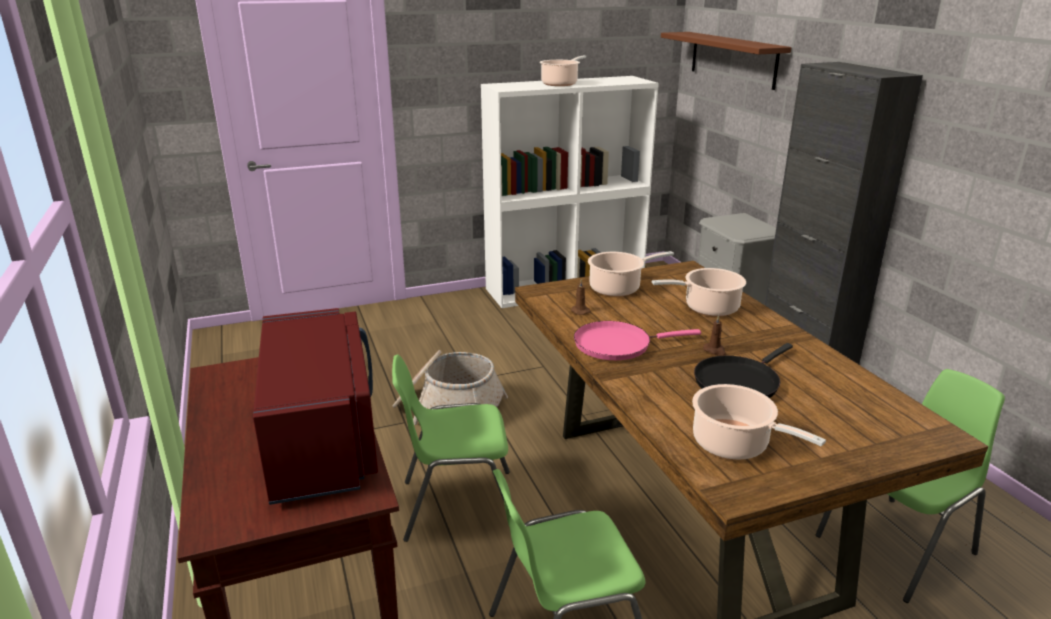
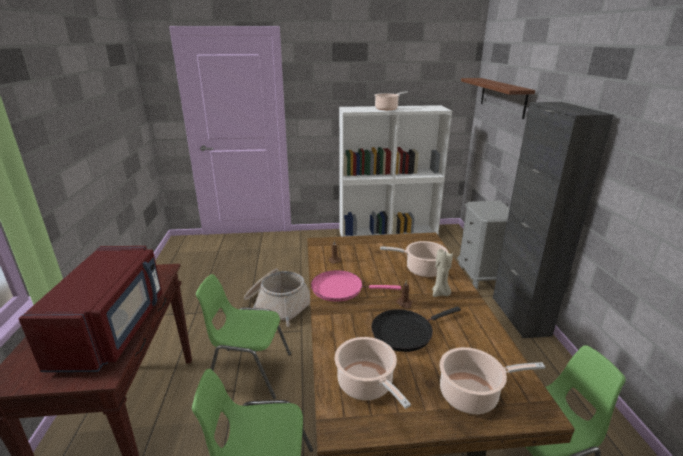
camera: 15 degrees right, 0 degrees up
cooking pot [588,251,674,297] -> cooking pot moved to [440,347,545,414]
none -> beige candle [432,249,453,297]

